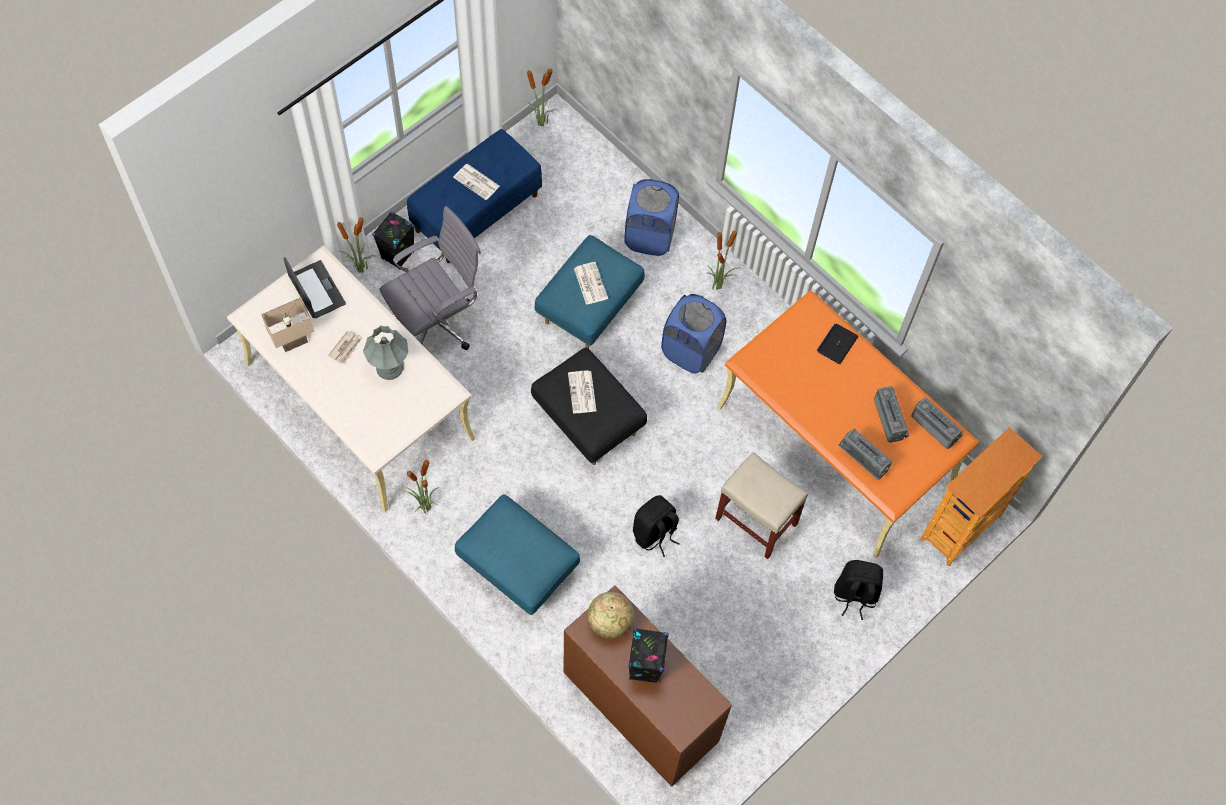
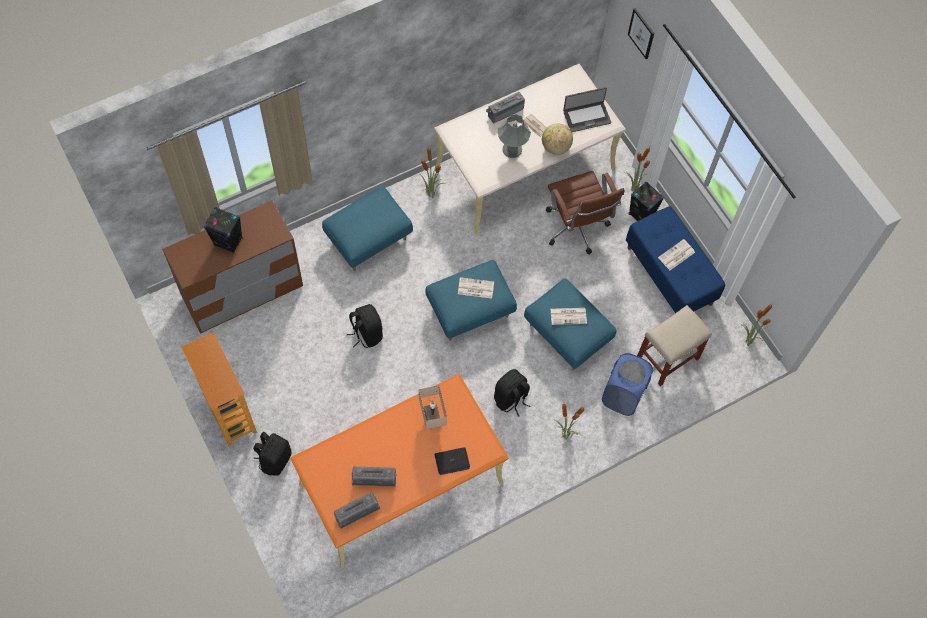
camera: 105 degrees right, 0 degrees up
beige table lamp [261,298,314,352] -> beige table lamp moved to [419,385,447,430]
grey office chair [379,206,481,350] -> brown office chair [546,171,625,254]
black ottoman [531,347,647,465] -> blue ottoman [425,260,517,341]
globe [587,592,634,639] -> globe moved to [542,124,573,155]
blue laundry basket [661,294,727,374] -> black backpack [494,369,530,417]
beige stool [715,452,808,559] -> beige stool moved to [637,305,712,386]
laptop [817,324,858,364] -> laptop turned 120 degrees clockwise [434,447,470,475]
radio [838,429,892,480] -> radio moved to [486,92,525,123]
bookcase [920,427,1043,566] -> bookcase moved to [181,332,257,446]
none -> picture [628,8,654,59]

